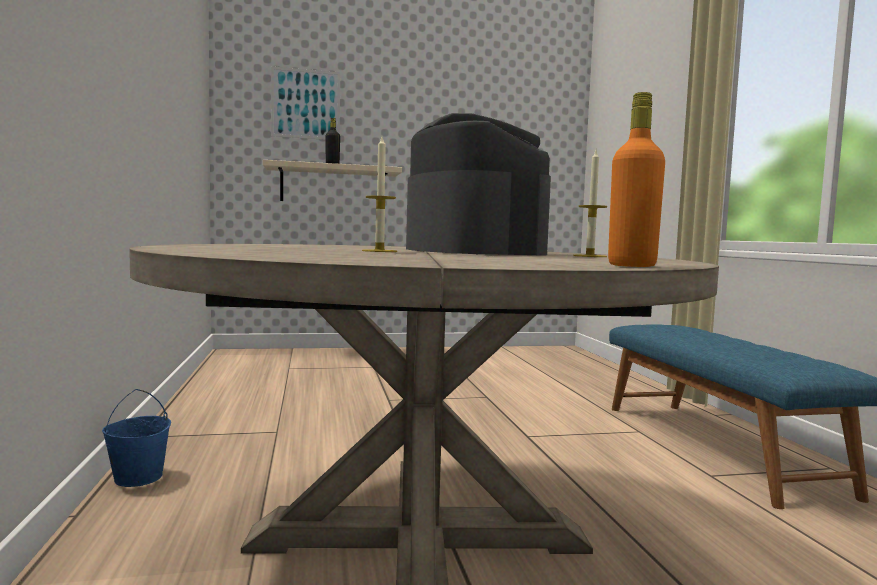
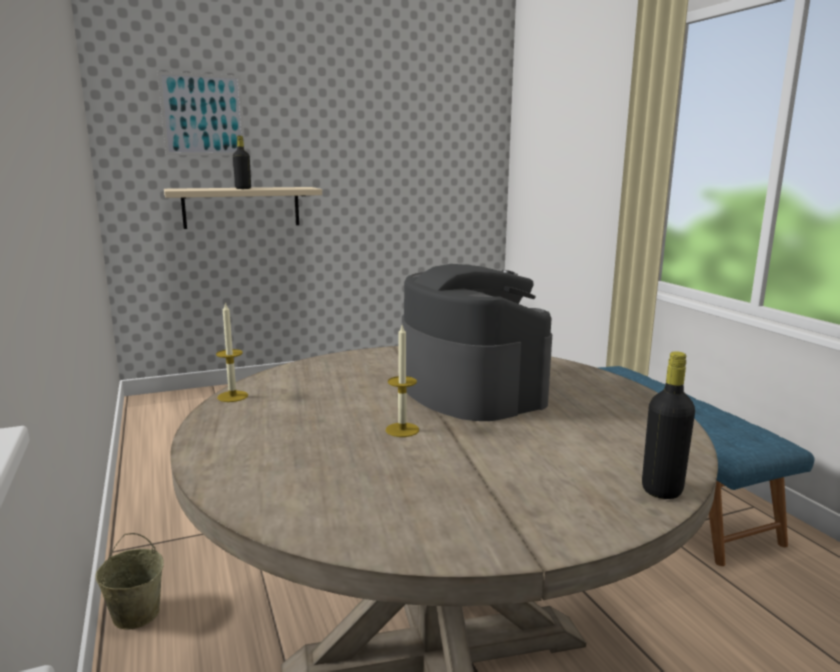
camera: 10 degrees left, 10 degrees up
blue bucket [102,389,171,487] -> beige bucket [96,533,164,629]
candle [573,150,607,257] -> candle moved to [216,302,248,402]
orange bottle [608,92,665,267] -> black bottle [642,351,695,499]

